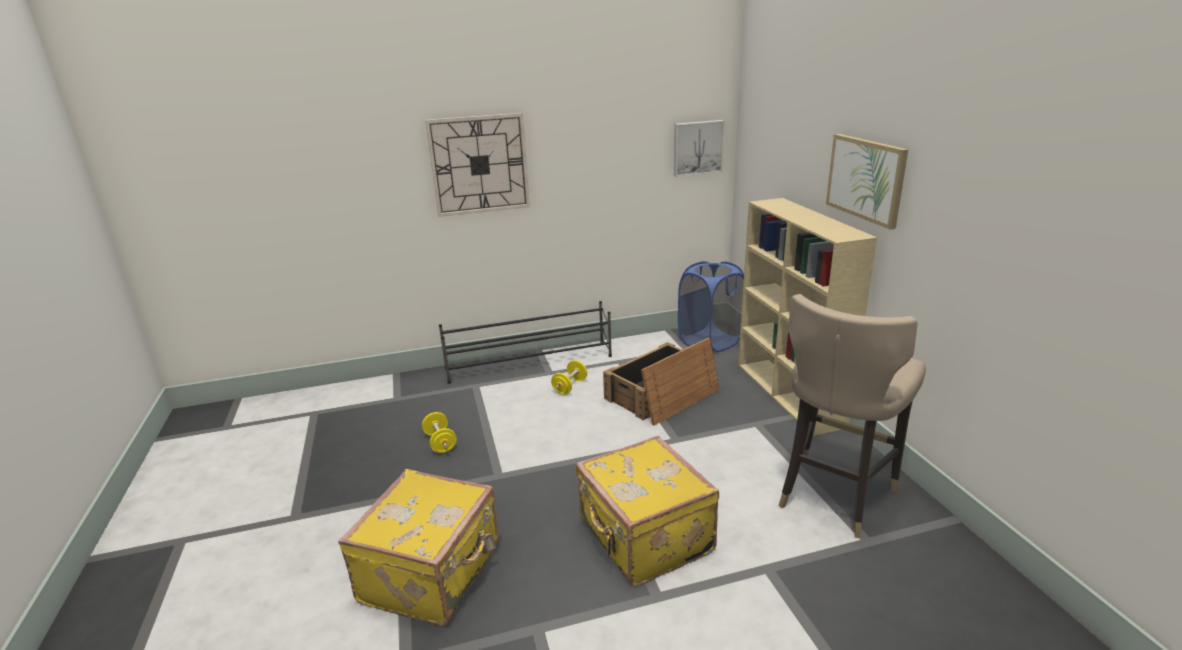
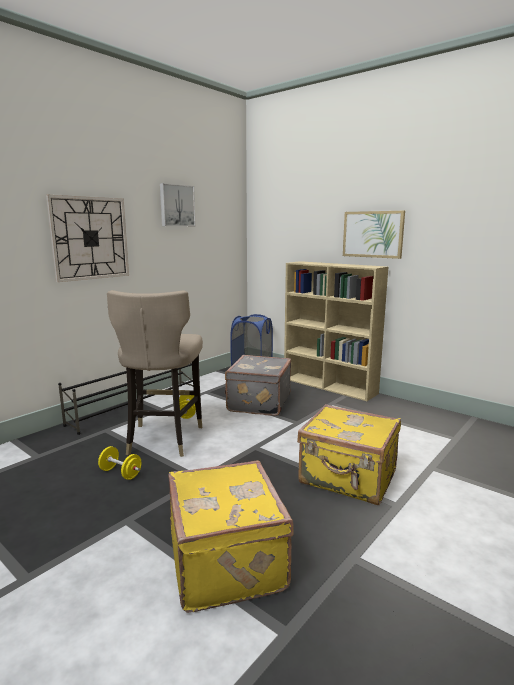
camera: 35 degrees left, 10 degrees down
crate [603,338,719,426] -> grey suitcase [225,355,291,416]
picture [674,120,725,177] -> picture moved to [160,183,196,226]
beige stool [779,294,926,538] -> beige stool moved to [107,290,203,457]

